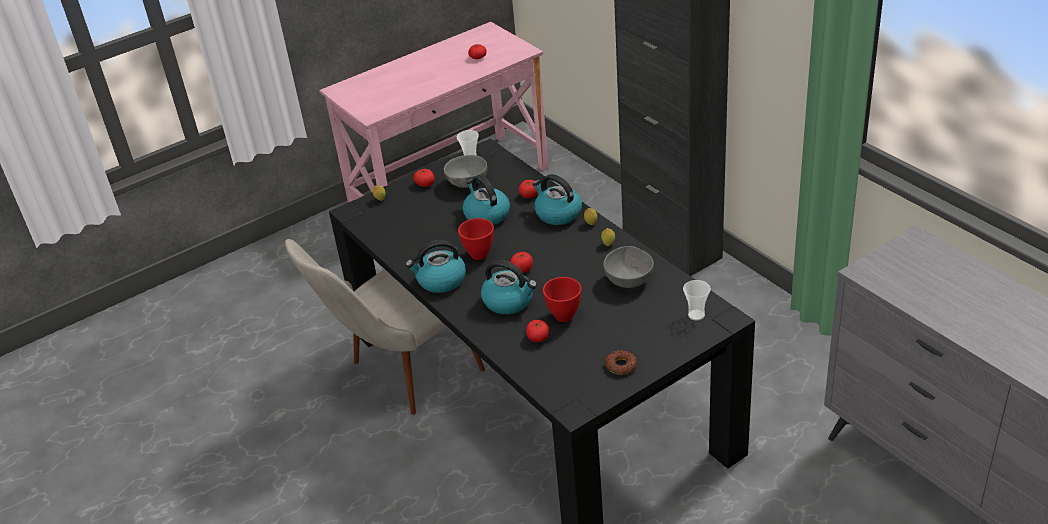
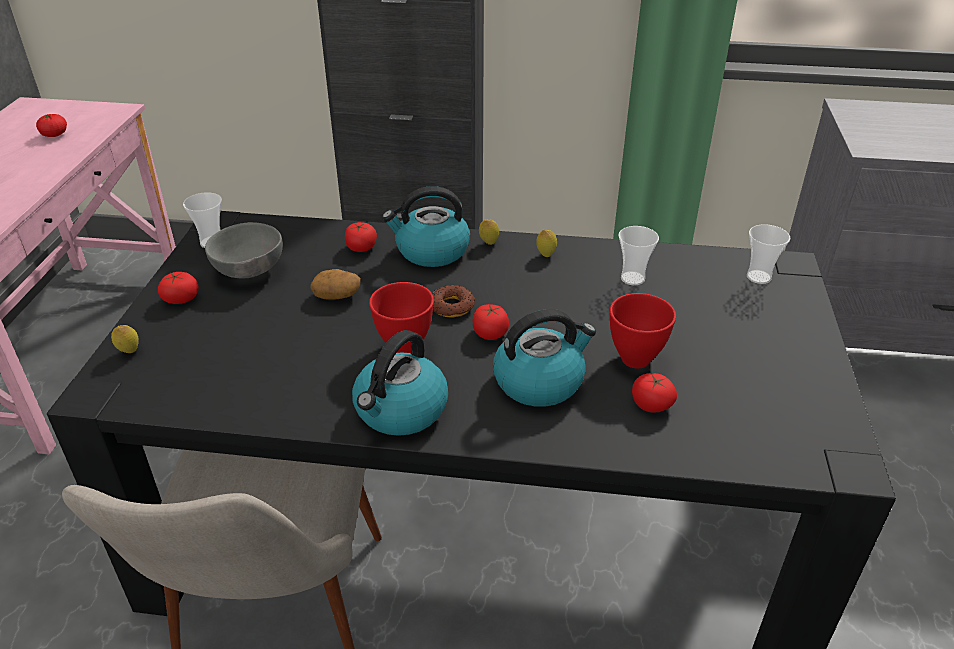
camera: 50 degrees left, 0 degrees up
kettle [463,175,510,225] -> potato [310,269,361,300]
grey bowl [603,246,654,288] -> cup [618,226,659,285]
donut [605,350,637,375] -> donut moved to [432,285,475,317]

